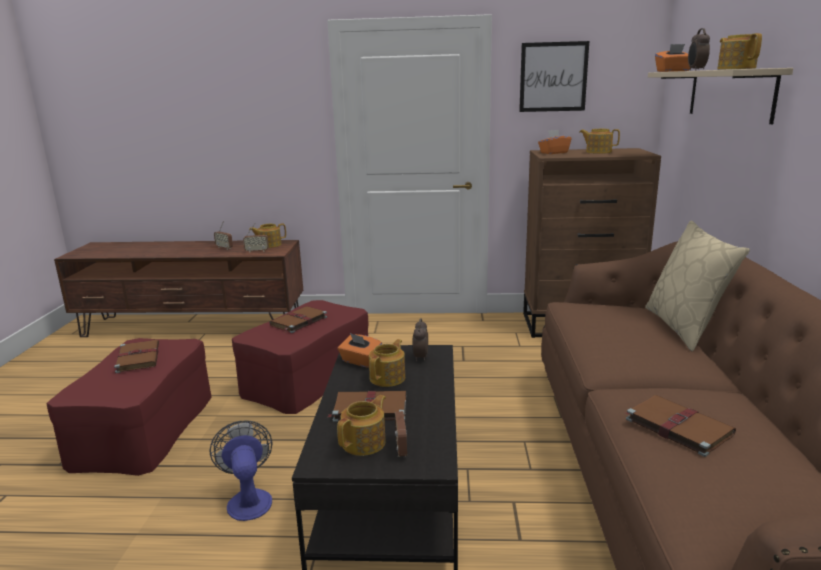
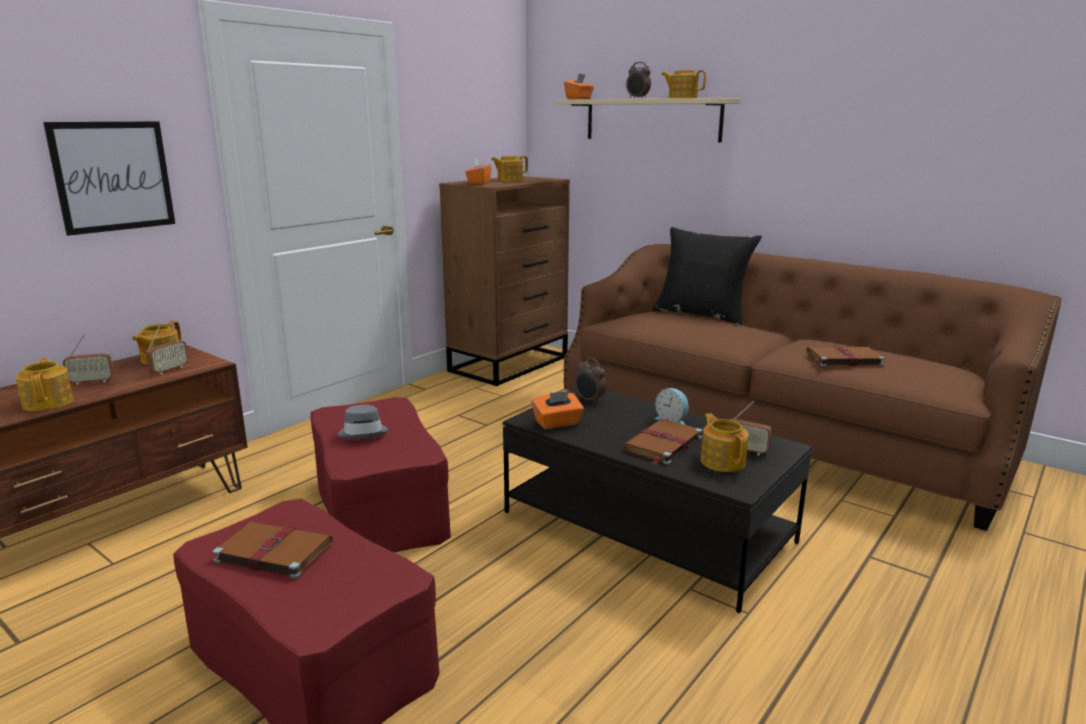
camera: 55 degrees left, 0 degrees up
fan [210,420,272,521] -> none
brown book [269,306,327,333] -> grey hat [337,404,388,439]
teapot [369,339,405,387] -> teapot moved to [15,357,74,411]
picture [519,41,589,112] -> picture moved to [43,121,175,236]
beige pillow [645,221,750,352] -> black pillow [652,227,762,325]
none -> alarm clock [655,388,689,425]

